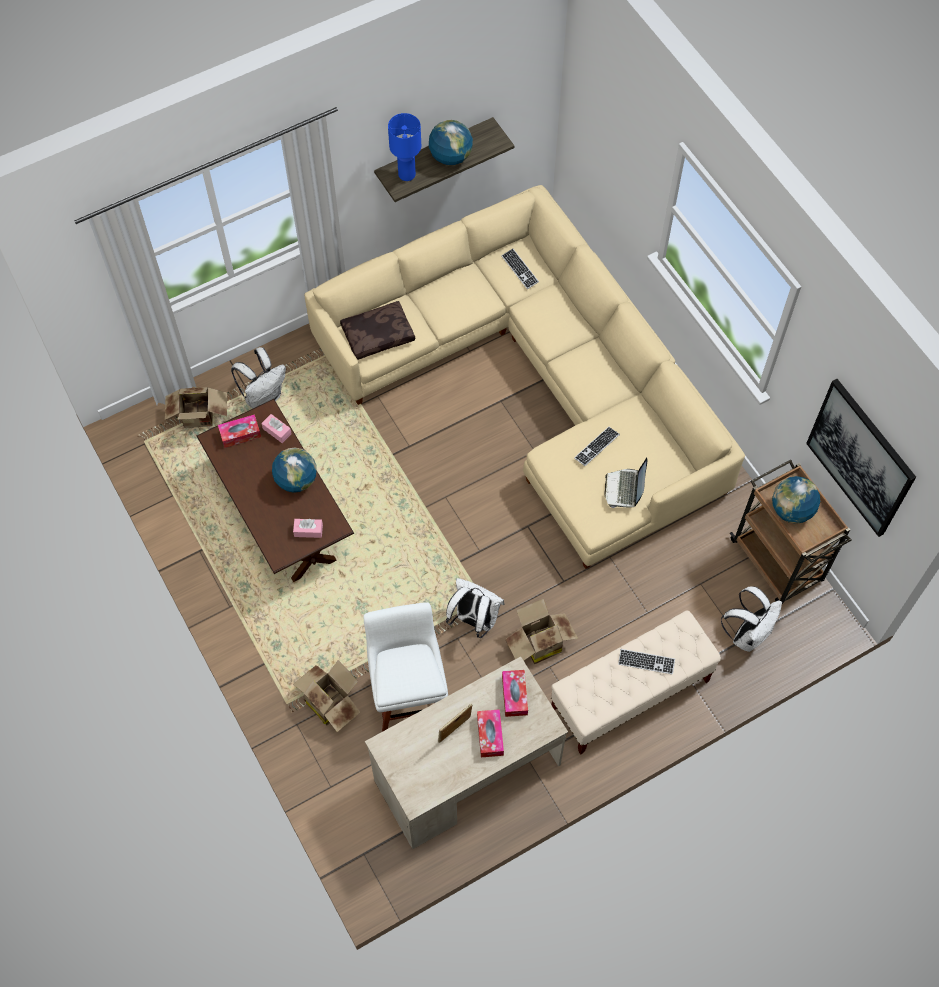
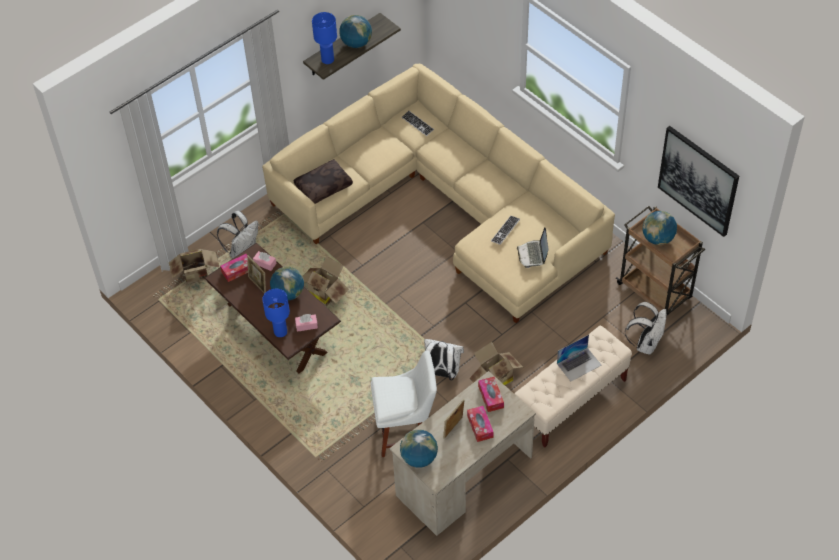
camera: 10 degrees left, 10 degrees down
cardboard box [293,660,360,732] -> cardboard box moved to [303,256,349,306]
white chair [364,602,448,732] -> white chair turned 105 degrees clockwise [371,351,437,457]
keyboard [618,649,675,675] -> laptop [557,335,601,381]
none -> picture frame [247,255,266,294]
none -> blue table lamp [262,289,290,337]
none -> globe [400,430,438,467]

